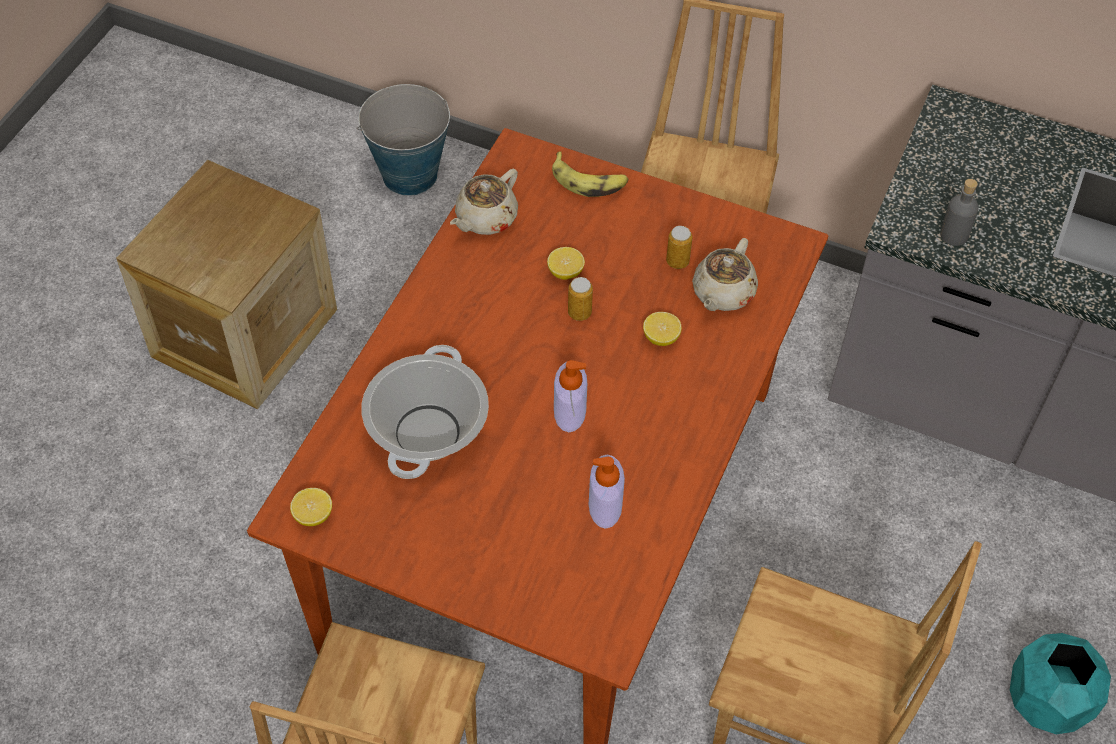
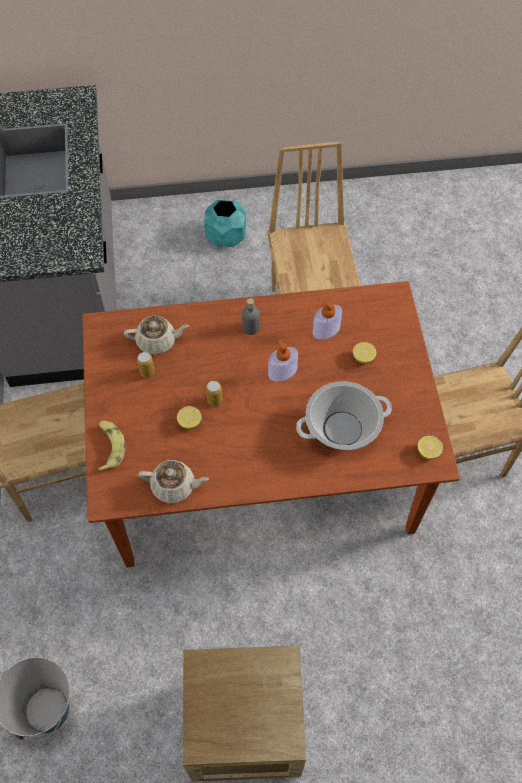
camera: 120 degrees left, 5 degrees up
lemon [643,312,682,346] -> lemon moved to [353,342,377,364]
grey bottle [940,179,978,246] -> grey bottle moved to [242,298,260,335]

